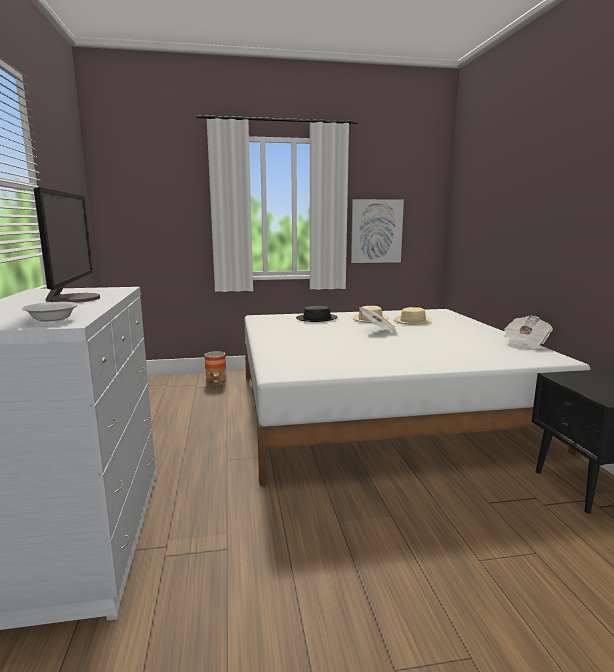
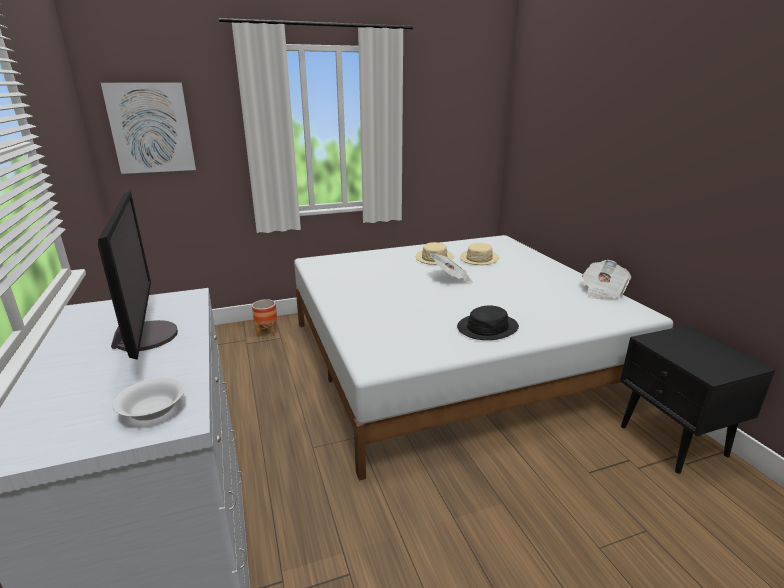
camera: 10 degrees left, 10 degrees up
black hat [296,306,338,322] -> black hat moved to [457,305,519,340]
picture [351,199,404,263] -> picture moved to [101,83,196,174]

